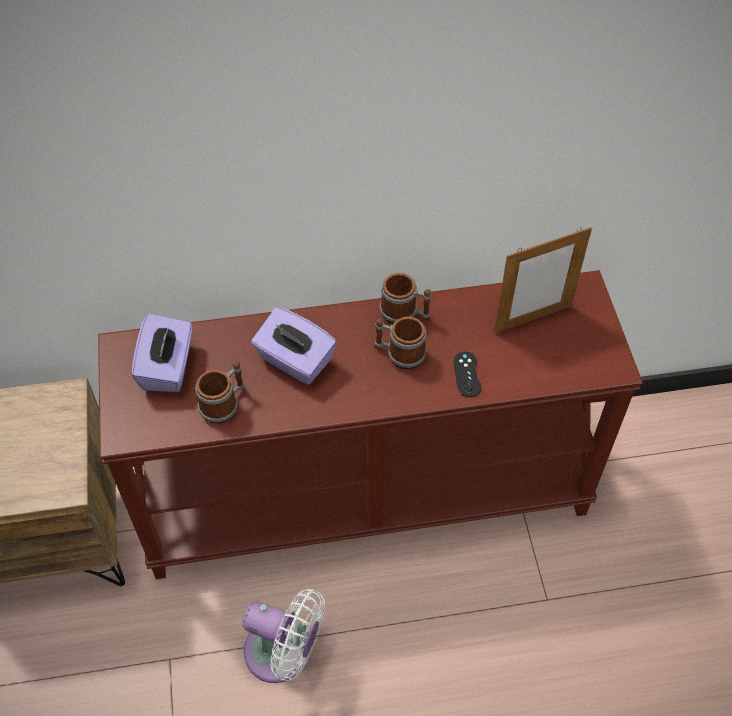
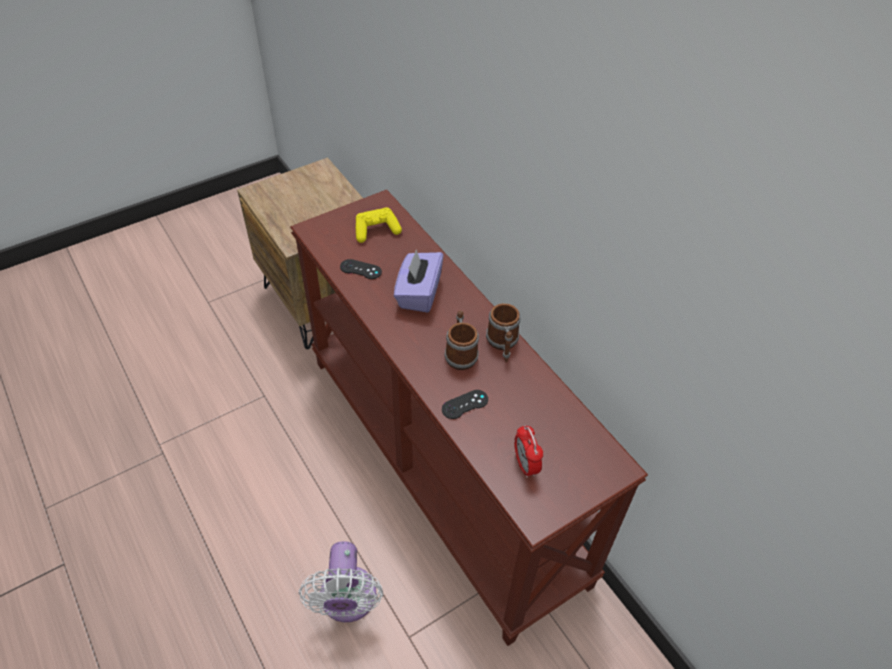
camera: 65 degrees right, 5 degrees down
purple tissue box [132,314,192,392] -> yellow game controller [356,207,402,243]
mug [195,361,245,424] -> black game controller [340,259,382,279]
white fan [242,589,325,683] -> white fan moved to [299,541,383,622]
picture frame [494,227,592,334] -> none
none -> alarm clock [514,425,543,478]

